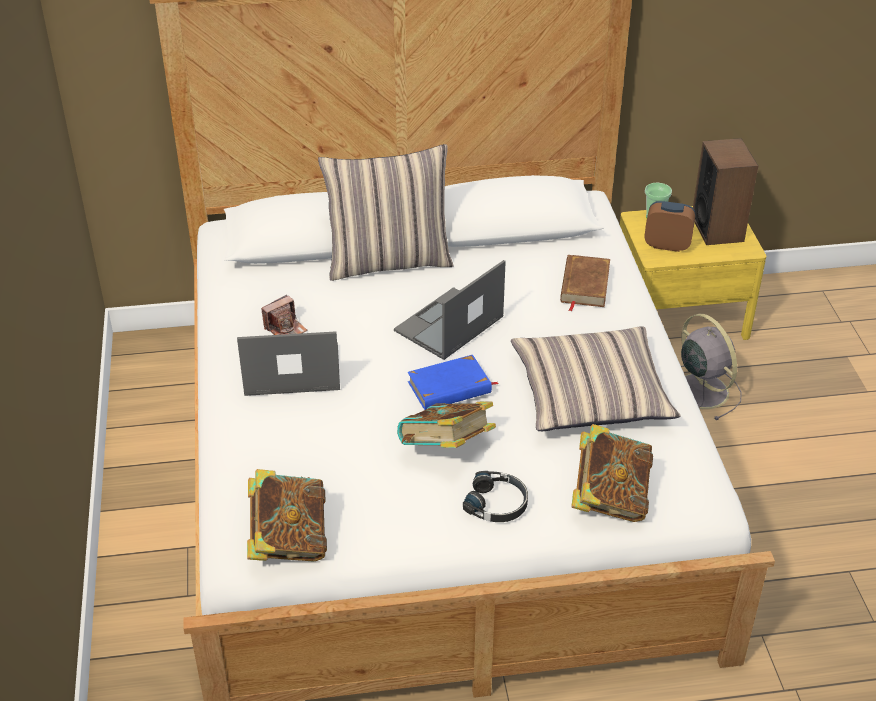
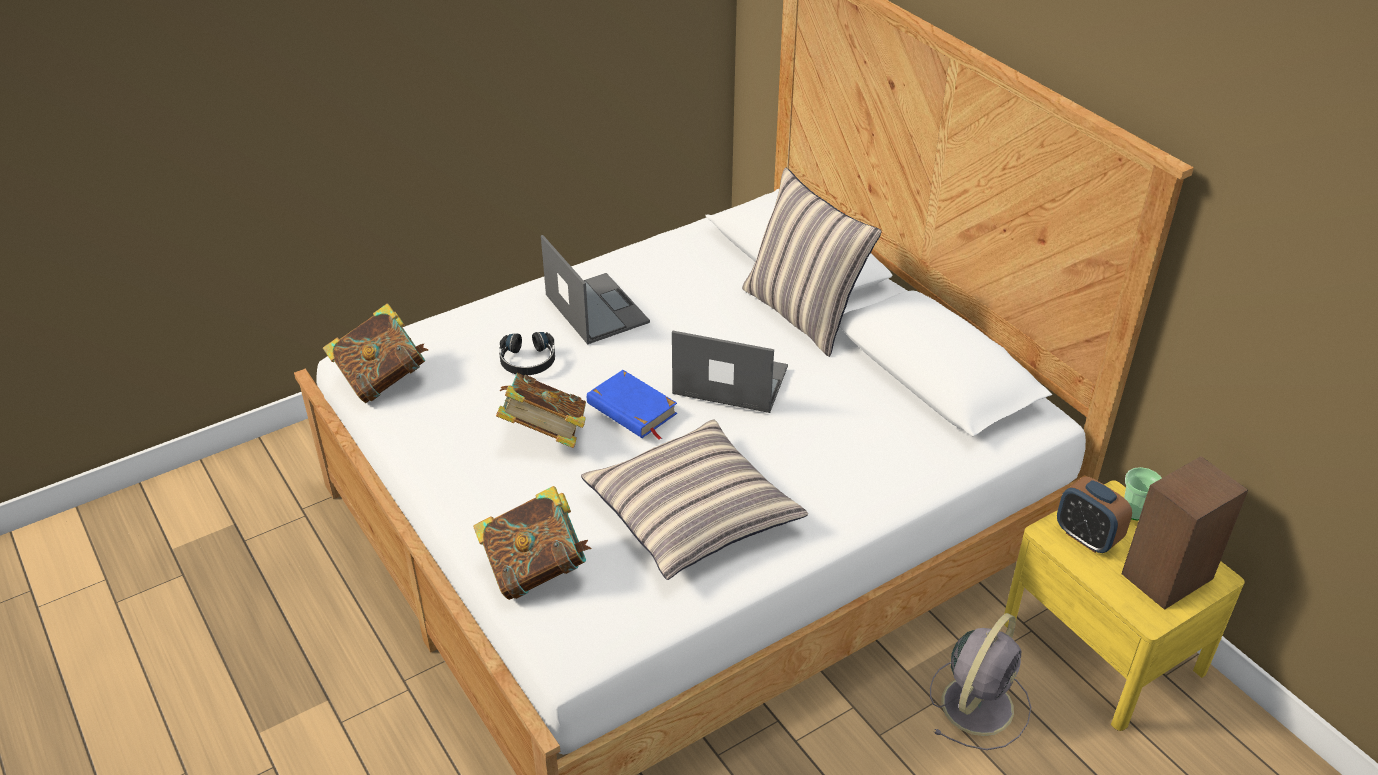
camera: 65 degrees right, 0 degrees up
camera [261,295,307,335] -> none
black headphones [463,471,528,522] -> black headphones moved to [499,332,555,375]
brown book [560,255,610,312] -> none
alarm clock [645,201,695,252] -> alarm clock turned 150 degrees clockwise [1057,476,1132,553]

